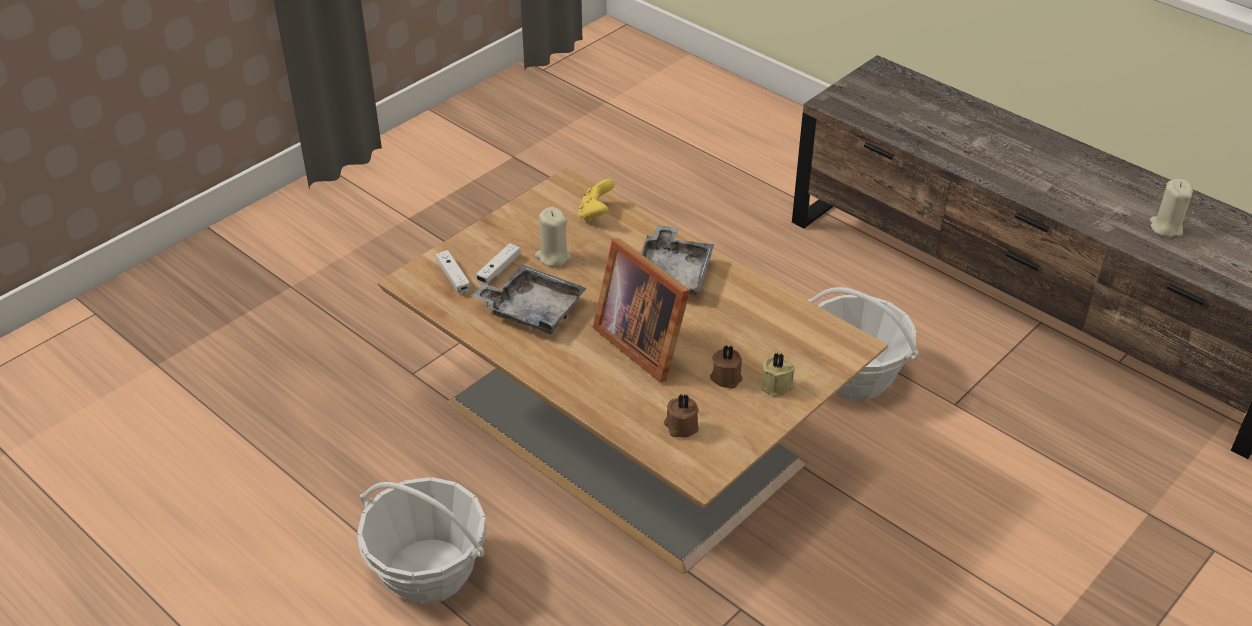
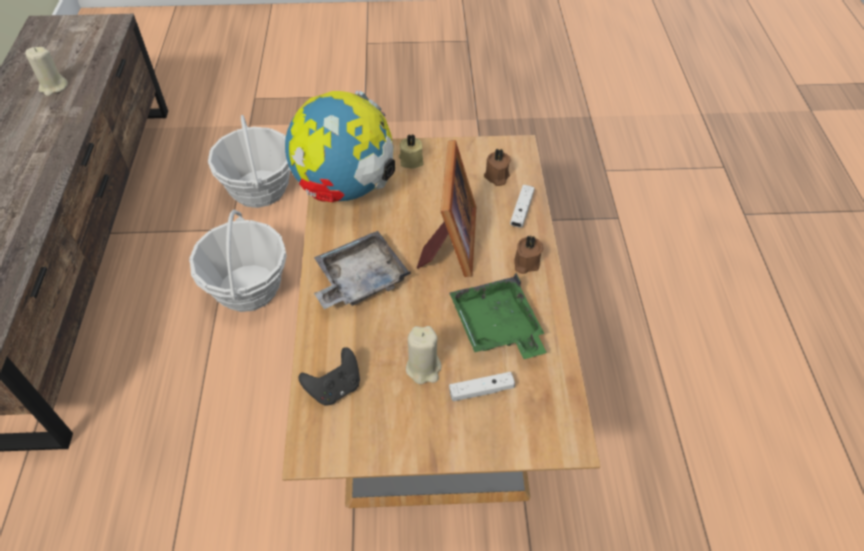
camera: 135 degrees left, 10 degrees up
basket [357,477,487,604] -> basket moved to [208,115,290,208]
white game controller [436,250,470,294] -> white game controller moved to [510,185,535,228]
grey tray [471,264,586,334] -> green tray [449,273,547,359]
yellow game controller [578,179,615,222] -> black game controller [298,347,360,406]
brown candle [710,345,743,389] -> brown candle moved to [514,235,544,274]
none -> globe [285,90,395,202]

